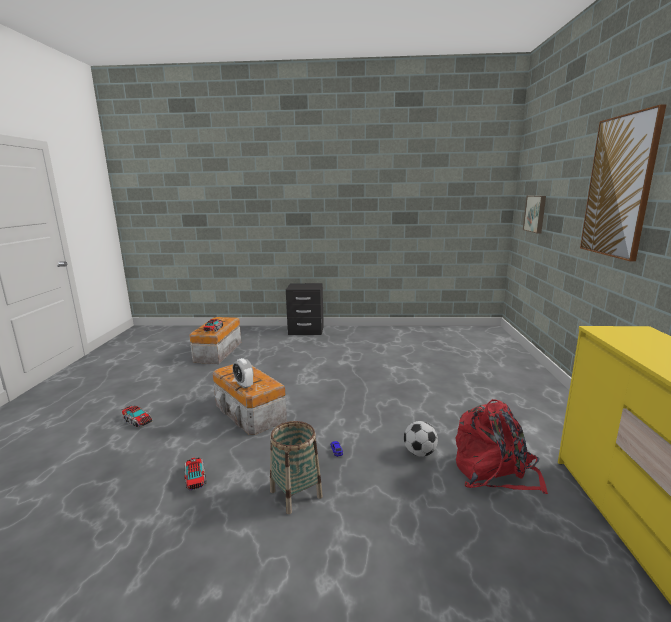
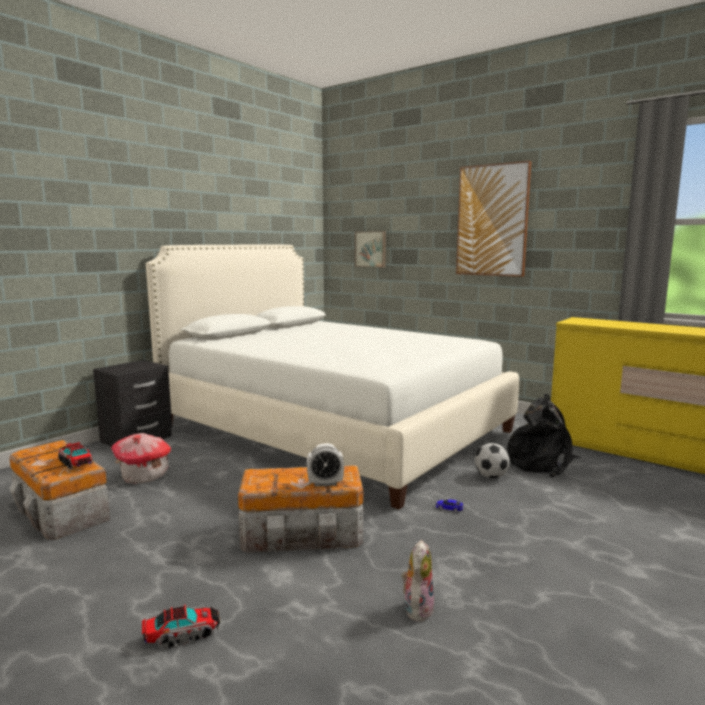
camera: 55 degrees left, 5 degrees down
toy truck [184,457,206,491] -> plush toy [401,540,434,622]
basket [270,421,323,514] -> none
red backpack [456,399,548,494] -> black backpack [507,394,581,477]
none -> toy house [111,433,171,483]
none -> white bed [146,244,519,509]

